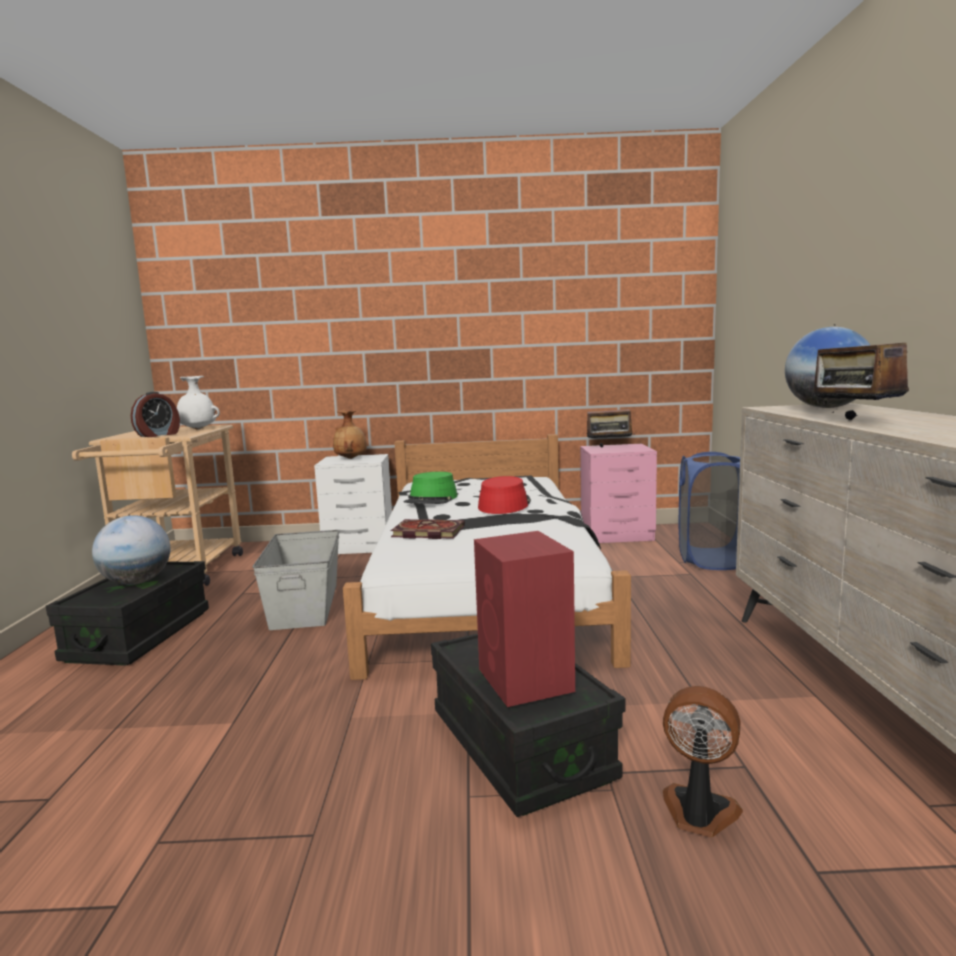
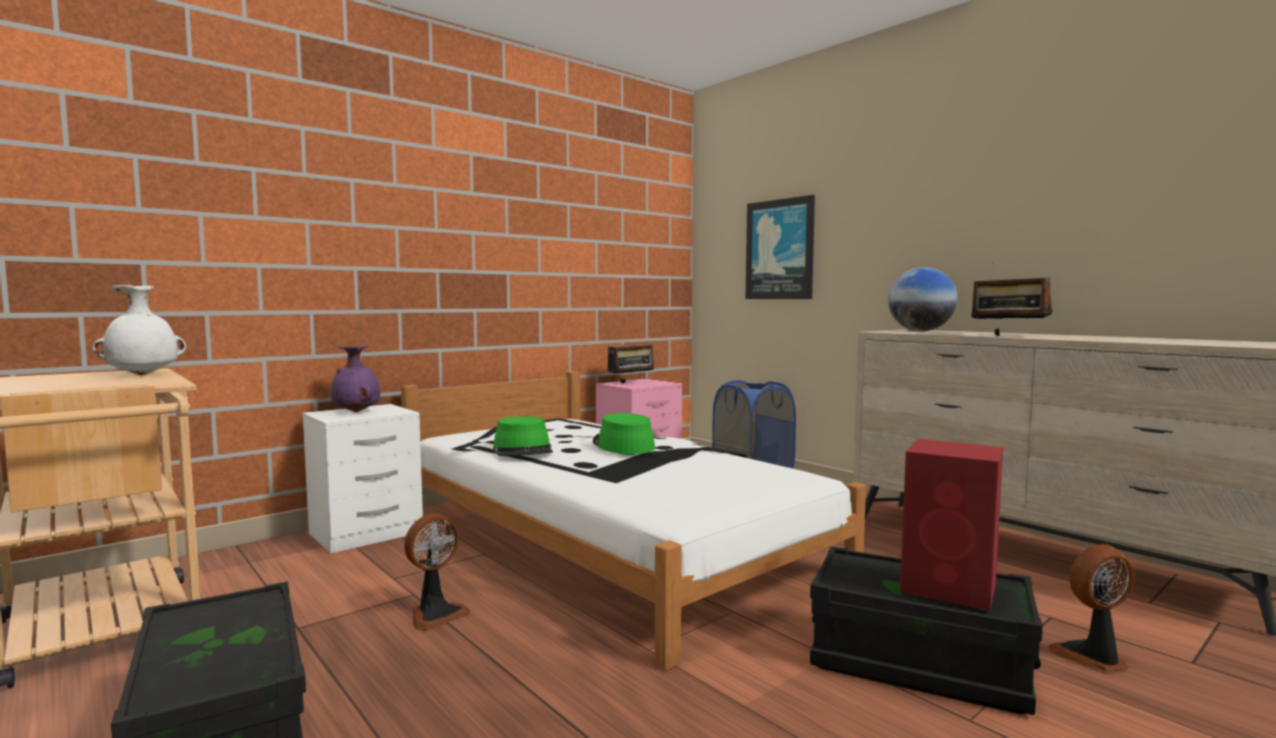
camera: 40 degrees left, 5 degrees down
globe [92,515,170,585] -> none
alarm clock [131,392,180,437] -> none
grey storage box [253,530,340,630] -> fan [404,514,470,631]
brown vase [333,410,367,459] -> purple vase [331,345,380,412]
book [391,519,465,539] -> none
red hat [478,476,531,514] -> green hat [593,413,655,454]
none -> picture [746,195,815,299]

